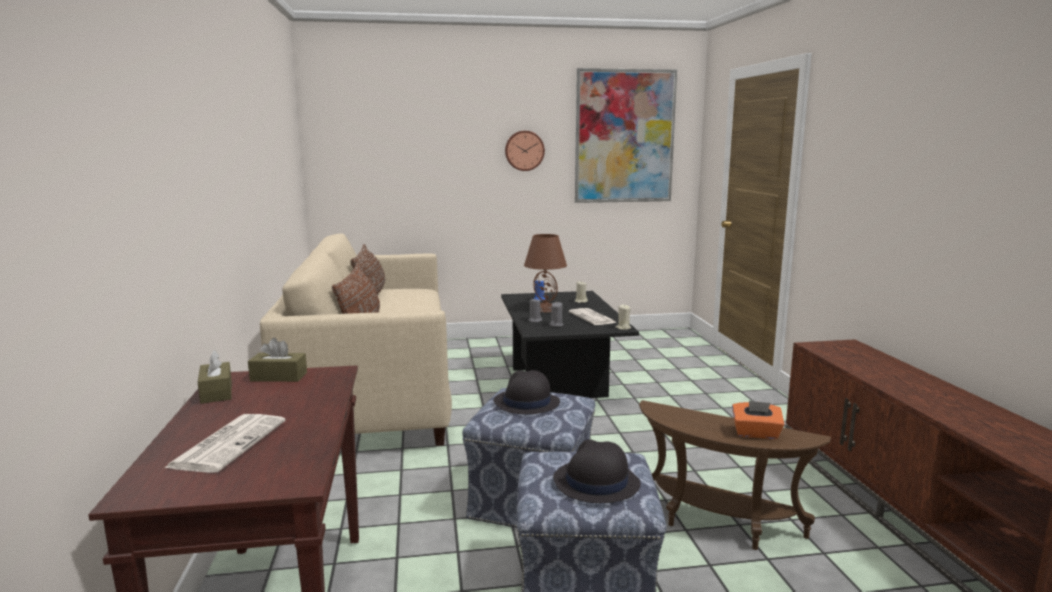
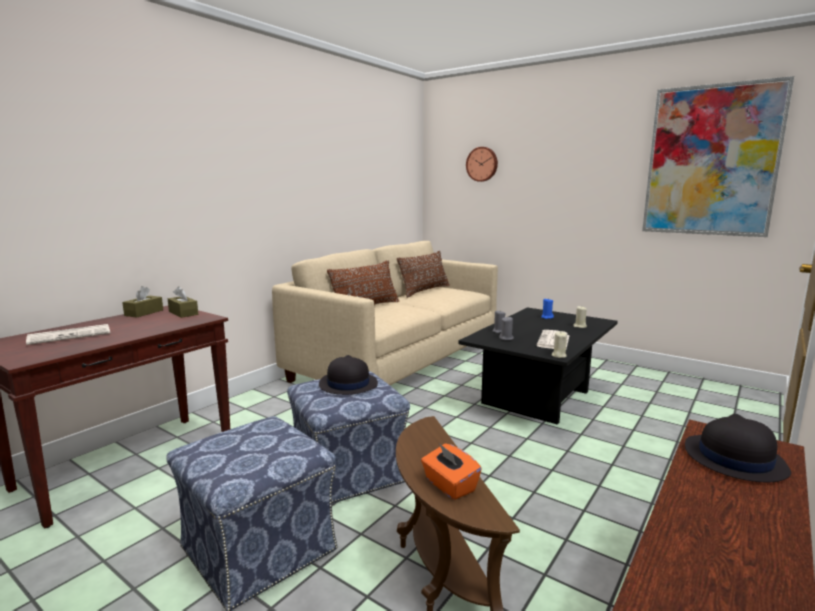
camera: 45 degrees right, 0 degrees up
wall clock [505,131,545,171] -> wall clock moved to [466,147,498,182]
brown table lamp [524,234,567,313] -> none
black hat [553,439,641,503] -> black hat moved to [685,414,791,482]

